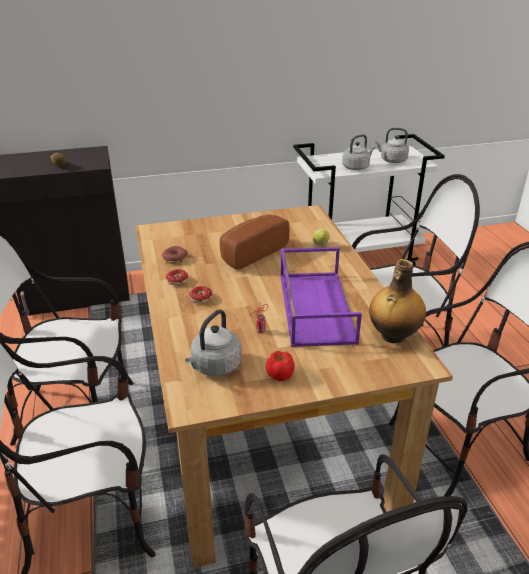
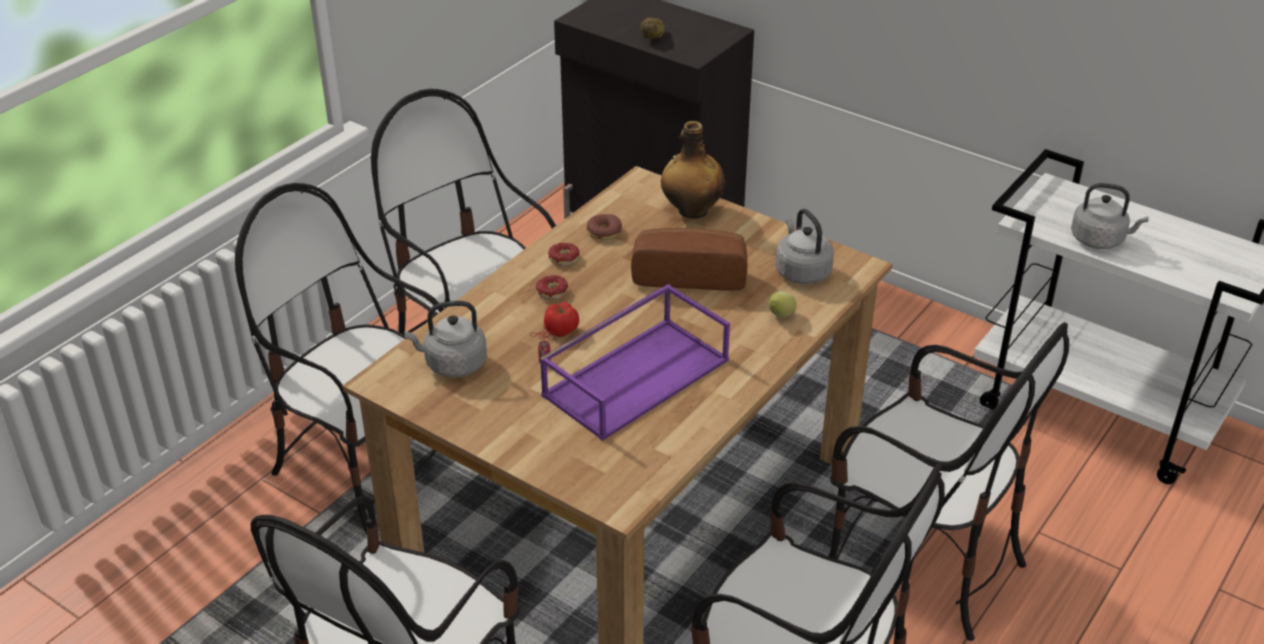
camera: 50 degrees right, 5 degrees up
tomato [266,351,294,381] -> tomato moved to [544,302,579,337]
bottle [369,259,426,343] -> bottle moved to [661,121,725,219]
grey kettle [375,128,409,163] -> grey kettle moved to [776,209,834,284]

